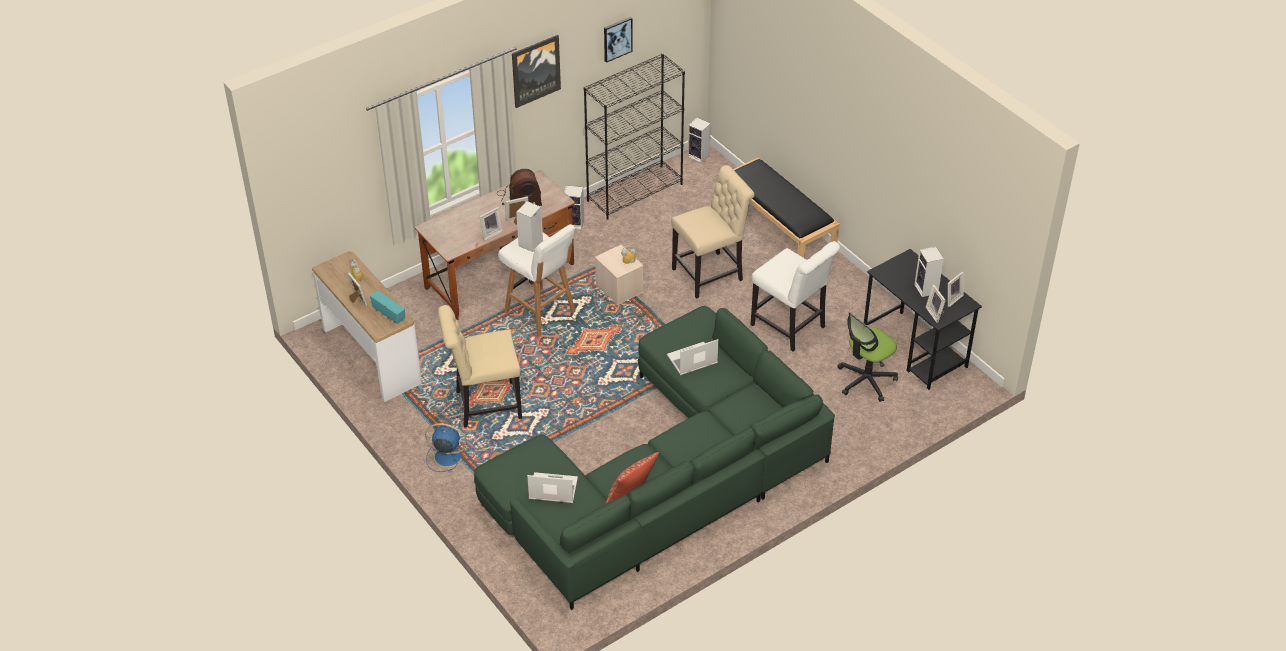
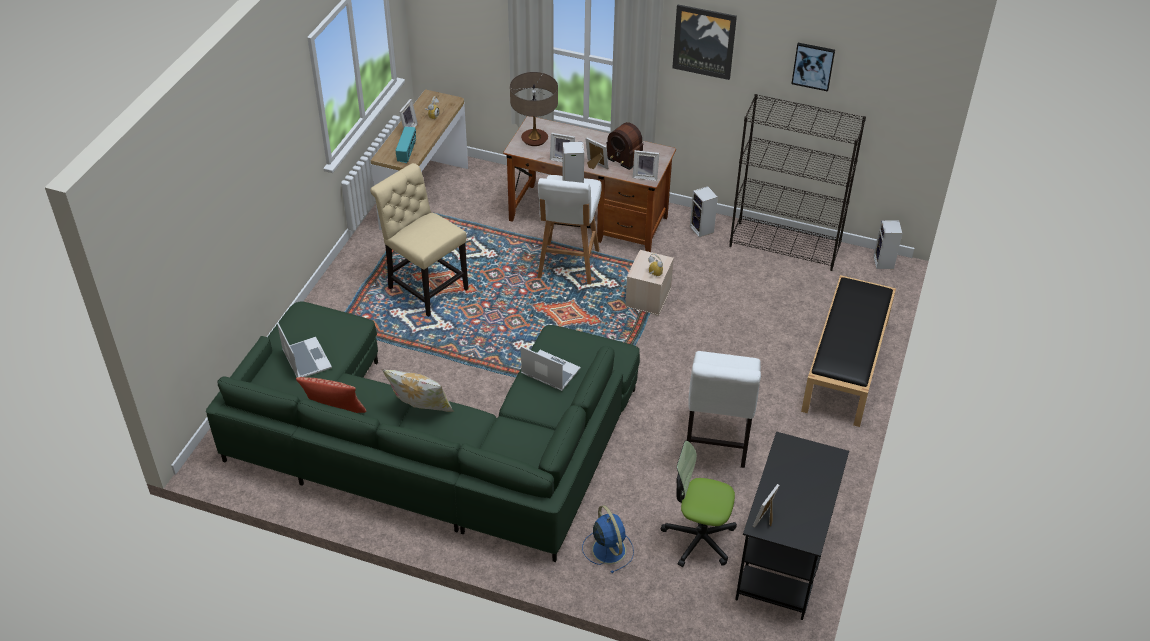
camera: 55 degrees right, 0 degrees up
blue fan [425,423,469,472] -> blue fan moved to [582,505,634,573]
beige chair [671,165,755,299] -> none
speaker [914,247,944,297] -> none
picture frame [948,271,964,307] -> picture frame moved to [633,150,659,181]
none -> pillow [382,369,454,412]
none -> table lamp [510,72,558,146]

